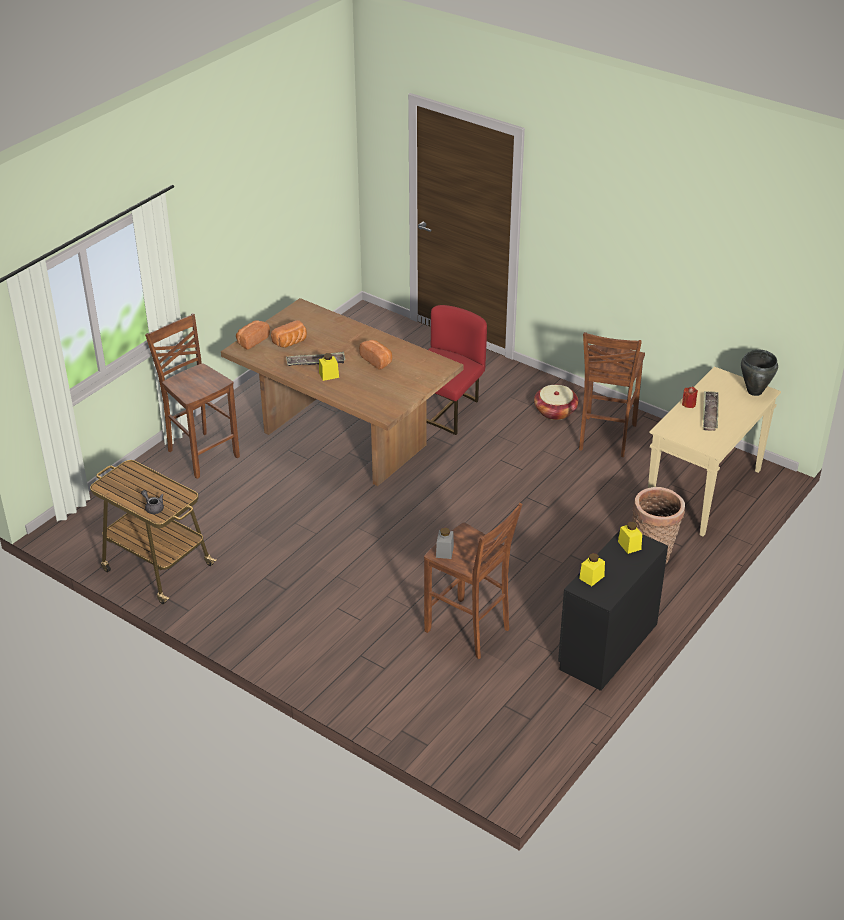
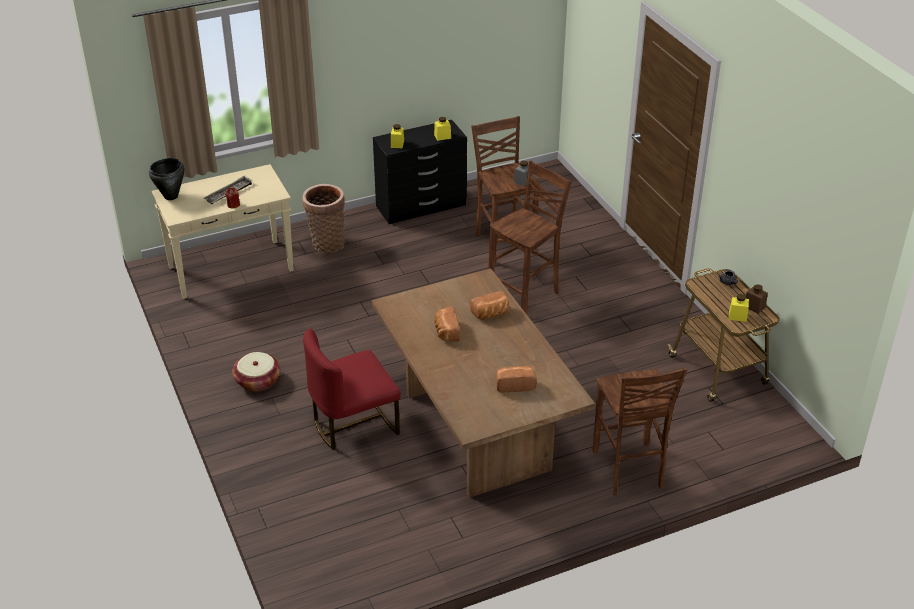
camera: 150 degrees left, 0 degrees up
bread [236,320,270,350] -> bread moved to [470,291,509,320]
tray [286,352,345,366] -> none
yellow jar [319,353,339,381] -> yellow jar moved to [729,294,749,322]
brown stool [579,332,645,457] -> brown stool moved to [488,160,572,314]
none -> brown jar [746,284,768,314]

